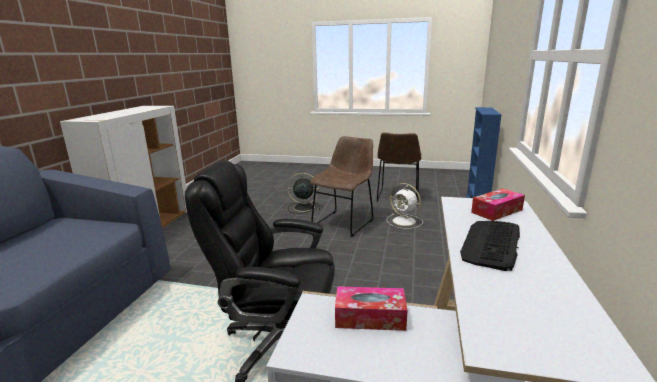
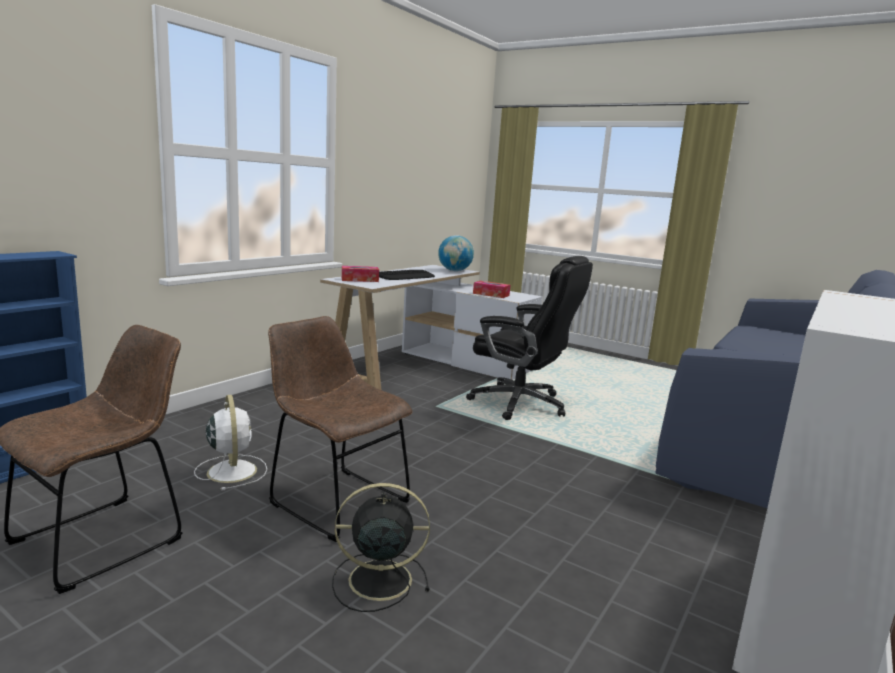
camera: 160 degrees left, 5 degrees down
black fan [287,173,320,214] -> black fan turned 150 degrees clockwise [332,483,430,612]
brown chair [310,136,373,237] -> brown chair turned 75 degrees clockwise [268,316,413,542]
none -> globe [438,235,474,271]

